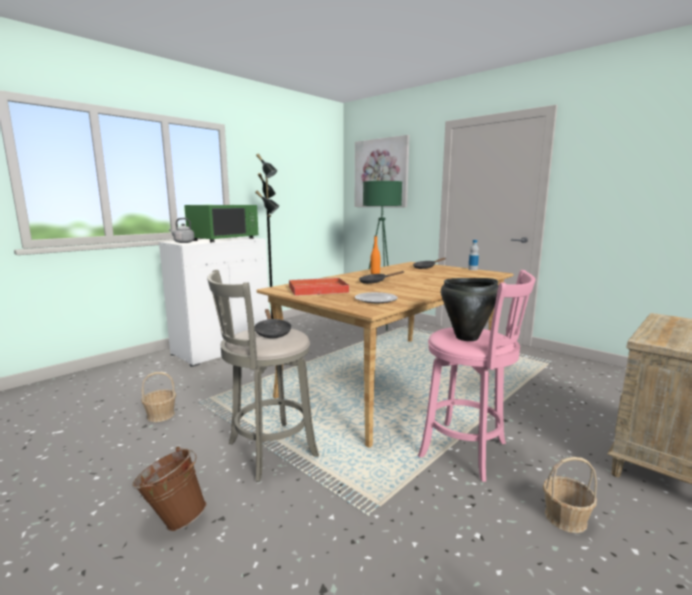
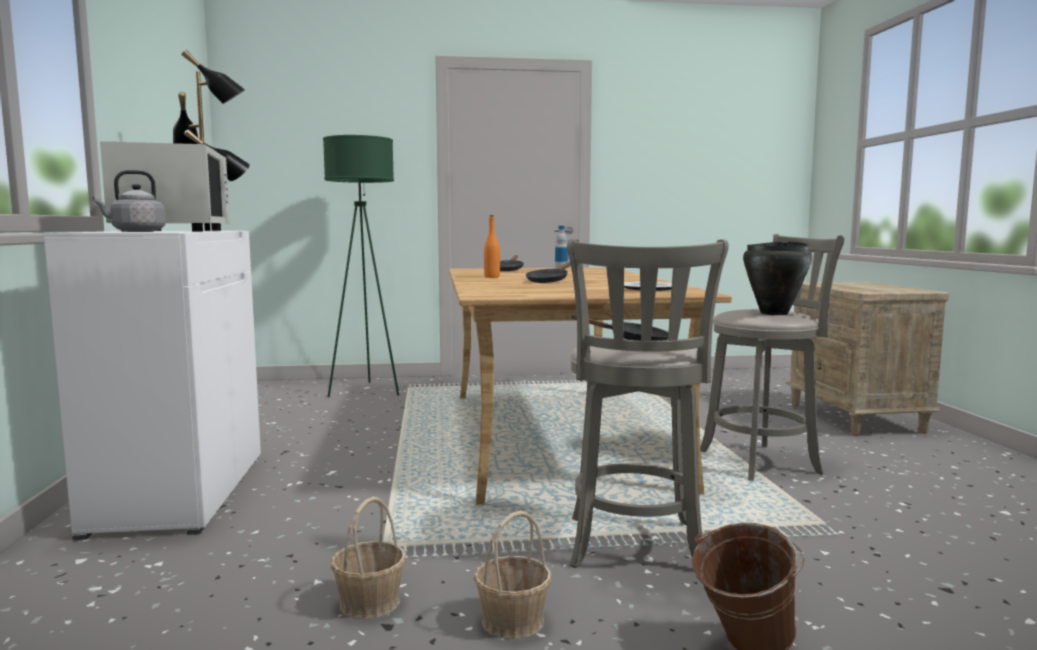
camera: 50 degrees left, 5 degrees down
green microwave [184,205,258,242] -> white microwave [100,141,230,232]
red tray [289,277,349,296] -> none
picture [355,135,410,208] -> none
pink stool [418,270,535,482] -> grey stool [700,234,845,481]
basket [543,457,597,533] -> basket moved to [474,511,552,639]

